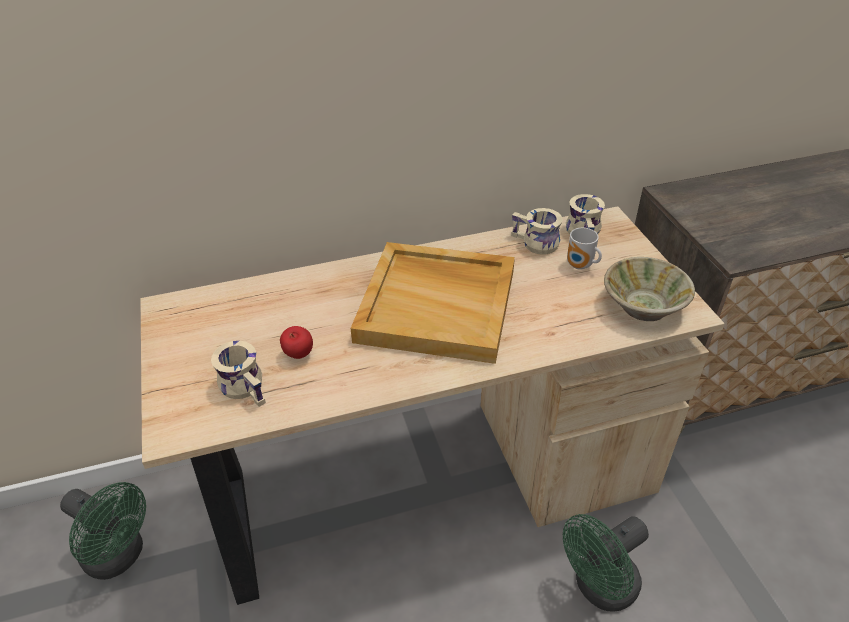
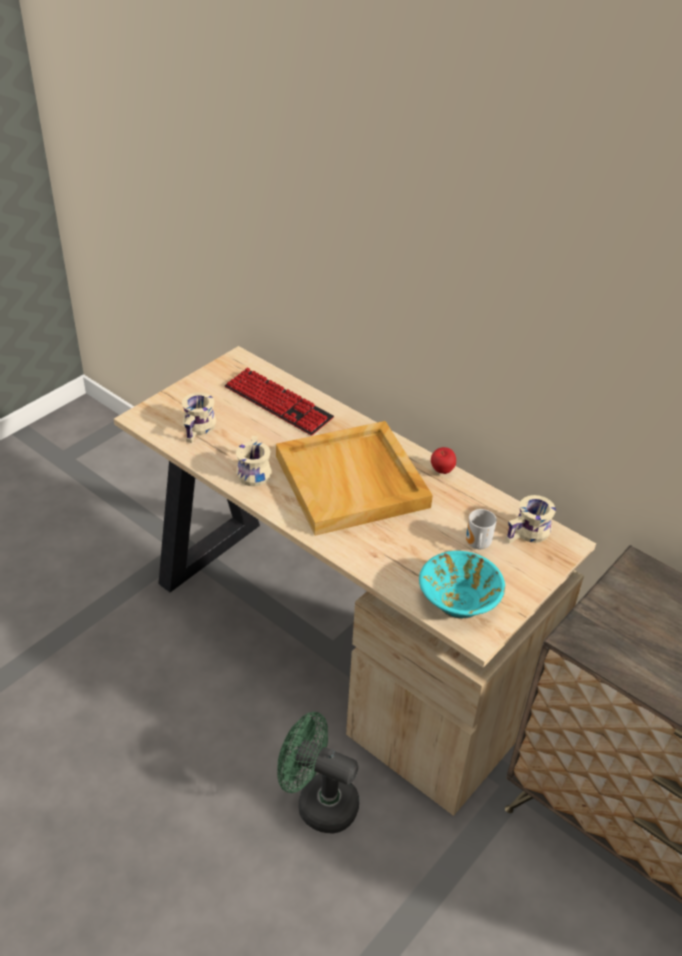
camera: 55 degrees right, 0 degrees up
green fan [60,482,146,580] -> none
apple [280,326,313,359] -> apple moved to [431,447,456,474]
beige mug [511,208,563,255] -> beige mug moved to [236,436,271,486]
beige bowl [604,257,695,321] -> turquoise bowl [419,551,505,619]
none -> keyboard [225,367,334,436]

